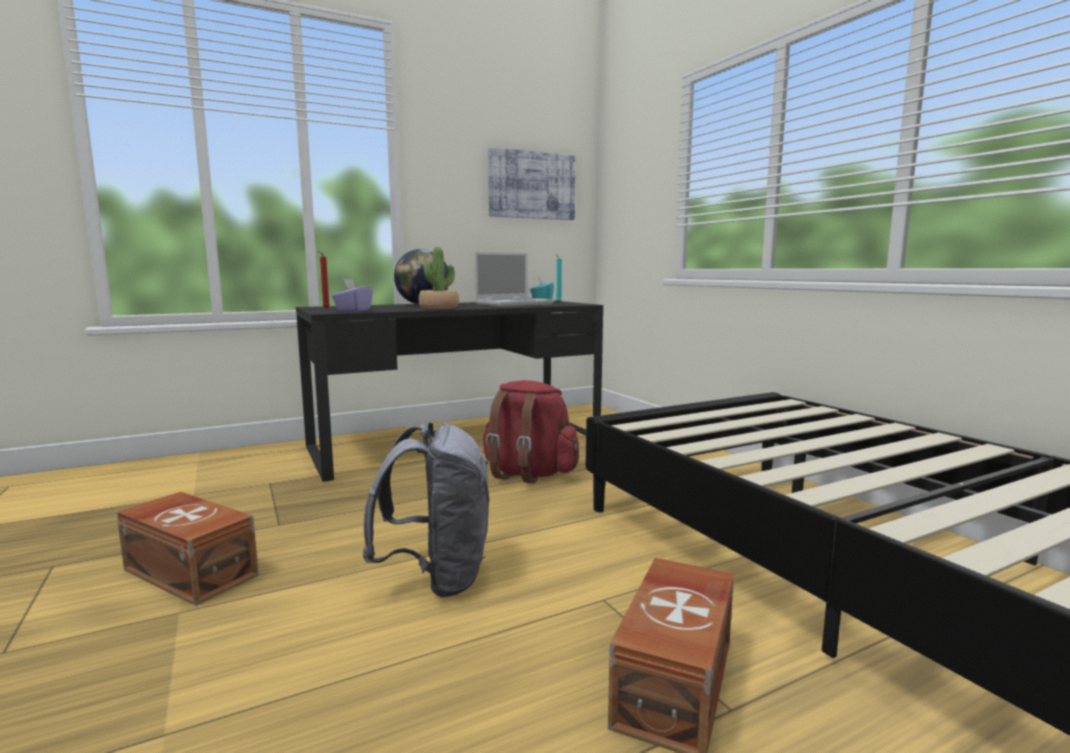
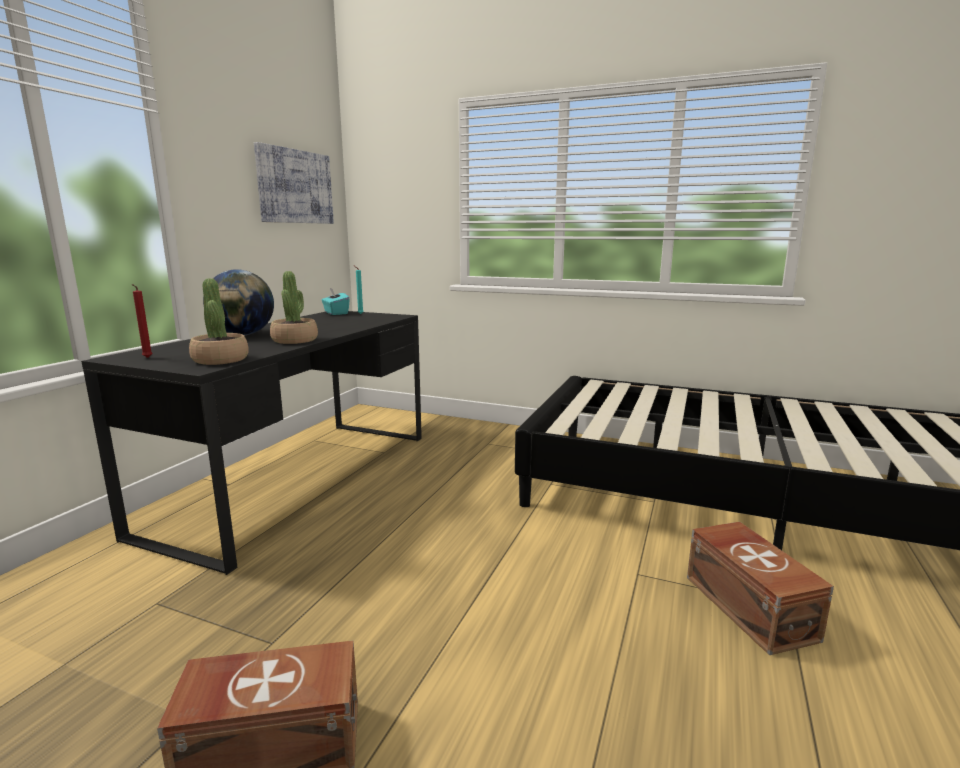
camera: 40 degrees left, 5 degrees up
purple tissue box [332,279,373,312] -> potted plant [189,278,249,365]
grey backpack [362,422,489,597] -> none
laptop [475,252,554,307] -> none
red backpack [483,380,579,484] -> none

